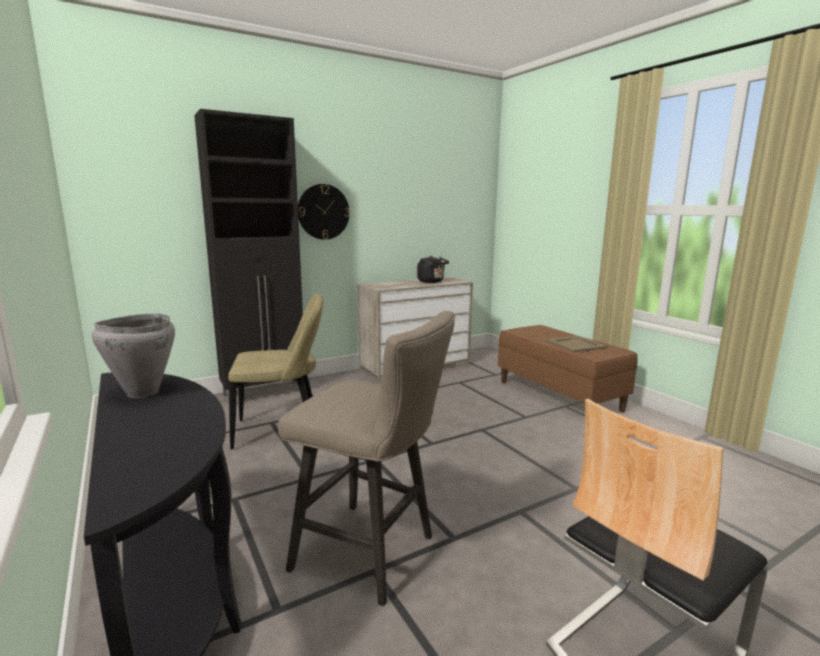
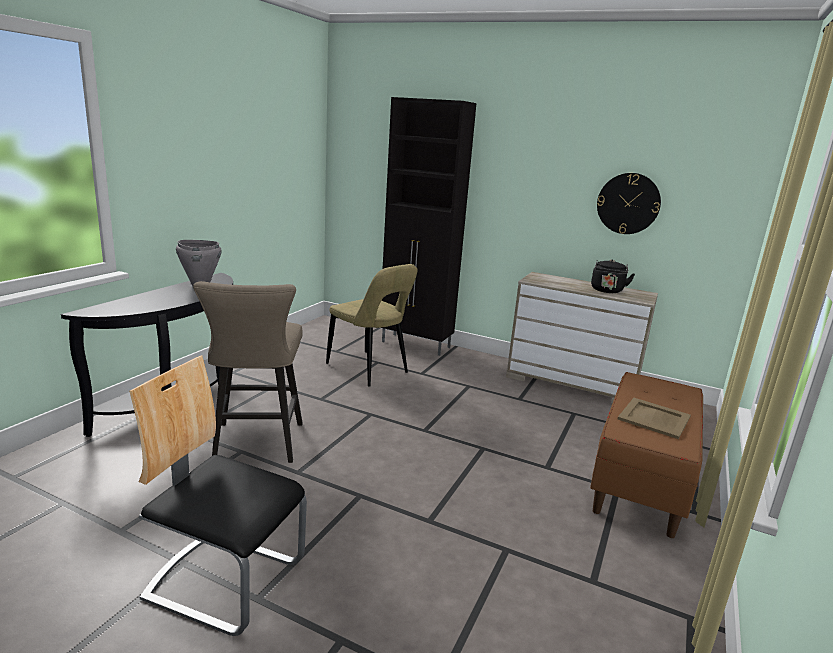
camera: 55 degrees right, 5 degrees up
wall clock [298,184,350,240] -> wall clock moved to [597,173,661,234]

